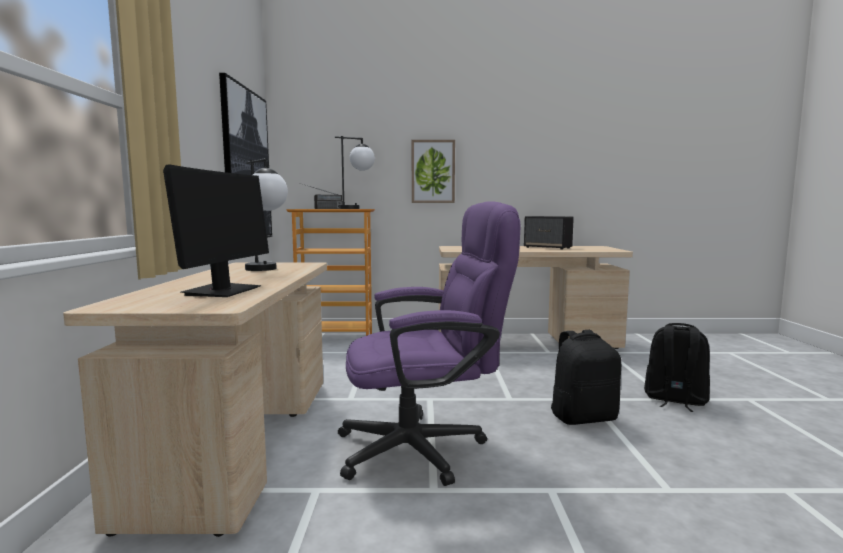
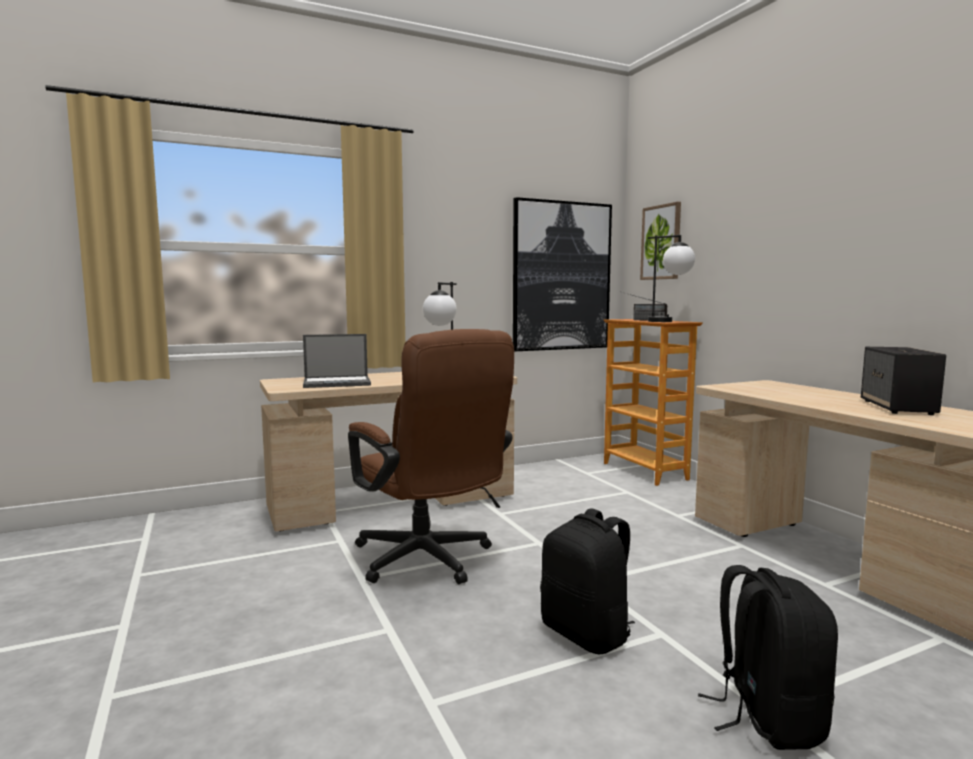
camera: 65 degrees right, 0 degrees up
monitor [163,164,269,297] -> laptop [303,334,371,388]
purple office chair [338,201,521,486] -> brown office chair [348,329,514,584]
picture [412,140,455,203] -> picture moved to [640,202,681,280]

